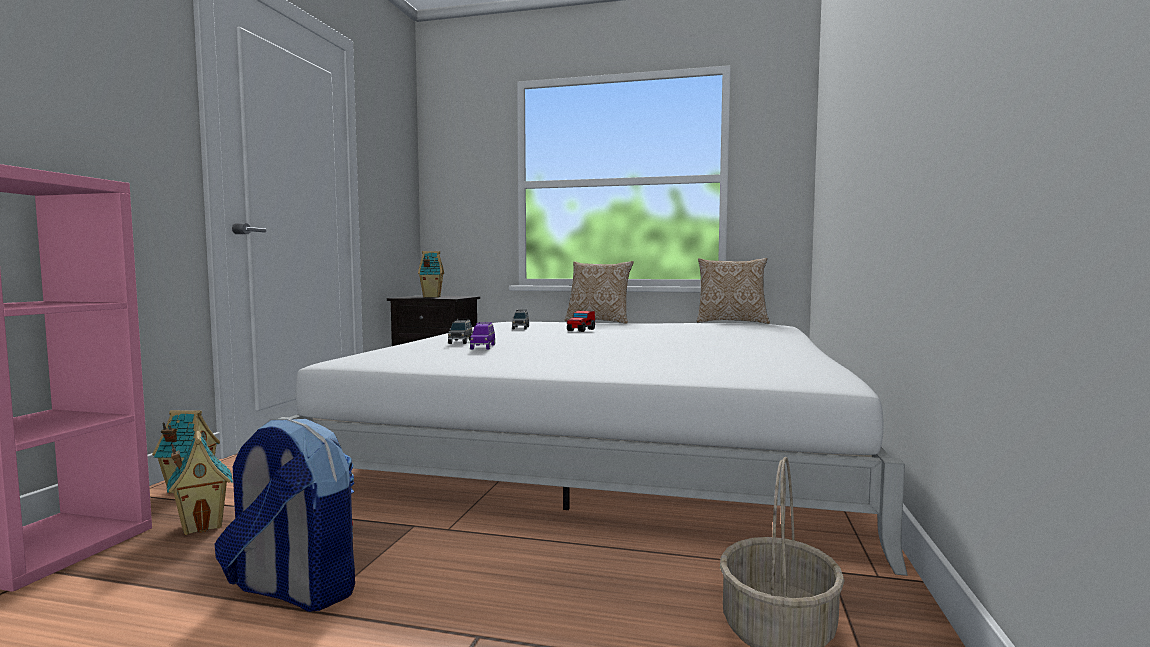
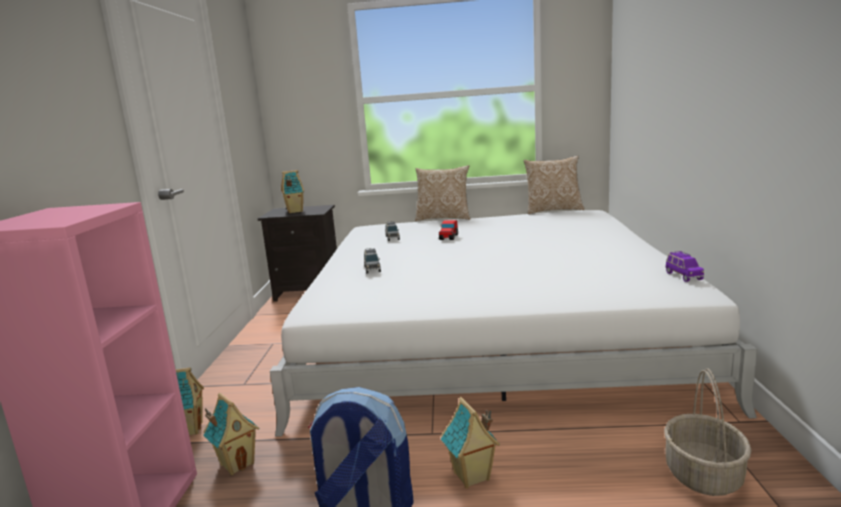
camera: 10 degrees left, 10 degrees up
purple toy car [470,322,495,350] -> purple toy car moved to [665,251,704,282]
none -> toy house [441,397,500,488]

